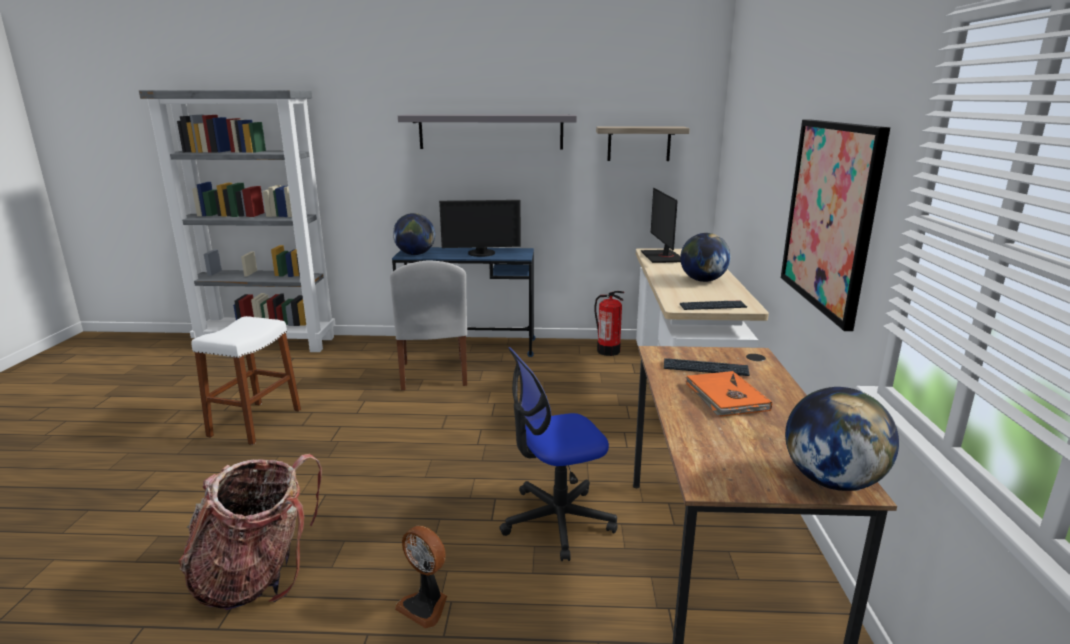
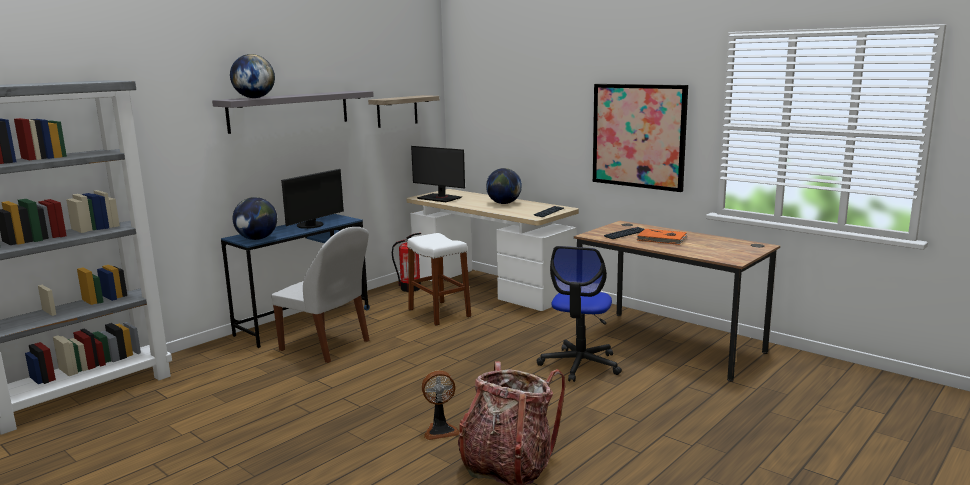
camera: 50 degrees left, 5 degrees down
white stool [192,316,301,445] -> white stool moved to [407,233,471,326]
fan [395,526,447,629] -> fan moved to [422,370,459,440]
globe [785,387,899,491] -> globe moved to [230,54,275,98]

